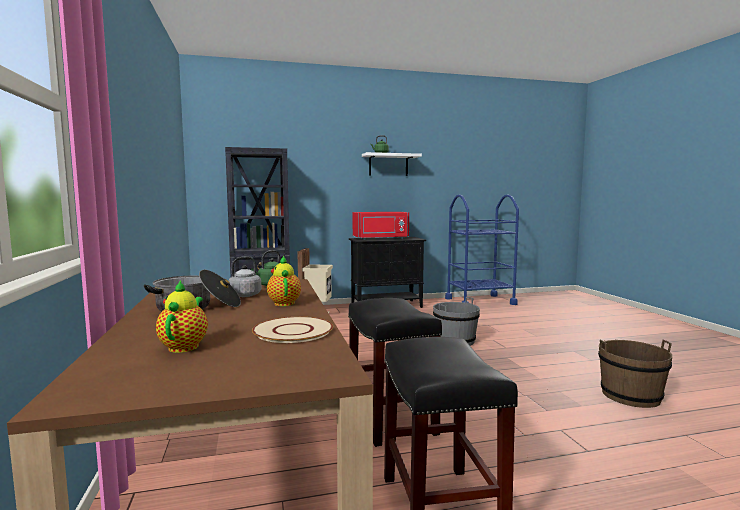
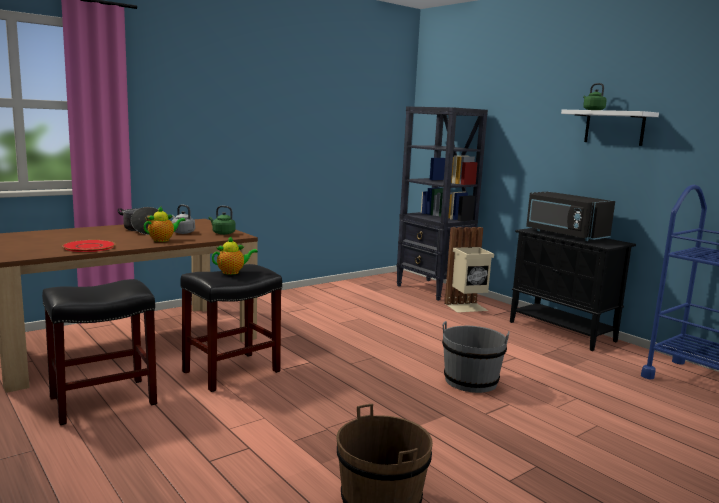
camera: 65 degrees right, 5 degrees up
teapot [156,281,208,353] -> teapot moved to [212,236,258,275]
beige plate [252,317,333,343] -> red plate [62,240,116,252]
red microwave [353,212,409,240] -> black microwave [526,192,615,241]

